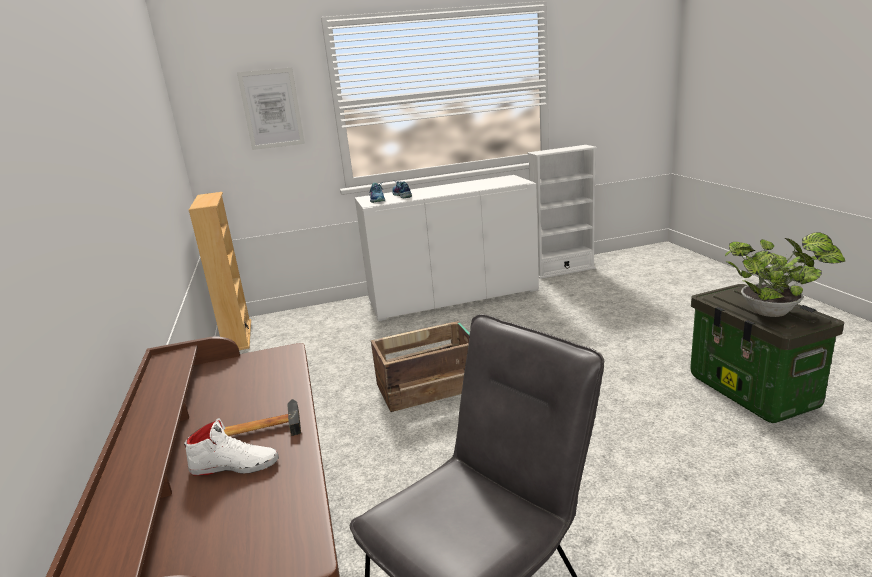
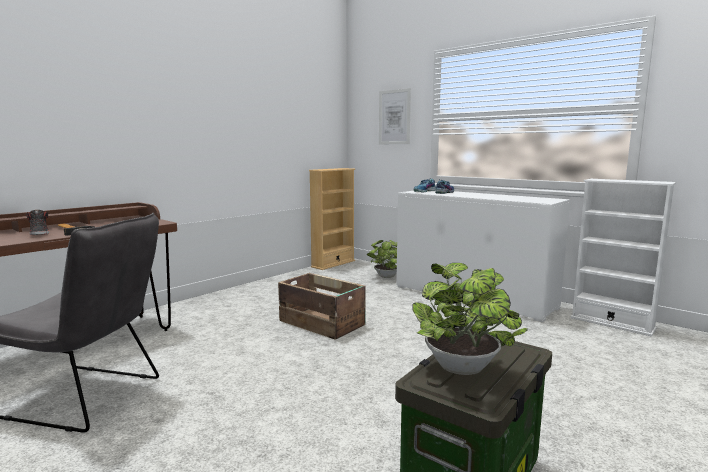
camera: 55 degrees right, 10 degrees down
white shoe [184,418,279,476] -> black shoe [25,210,49,235]
none -> potted plant [367,240,397,278]

